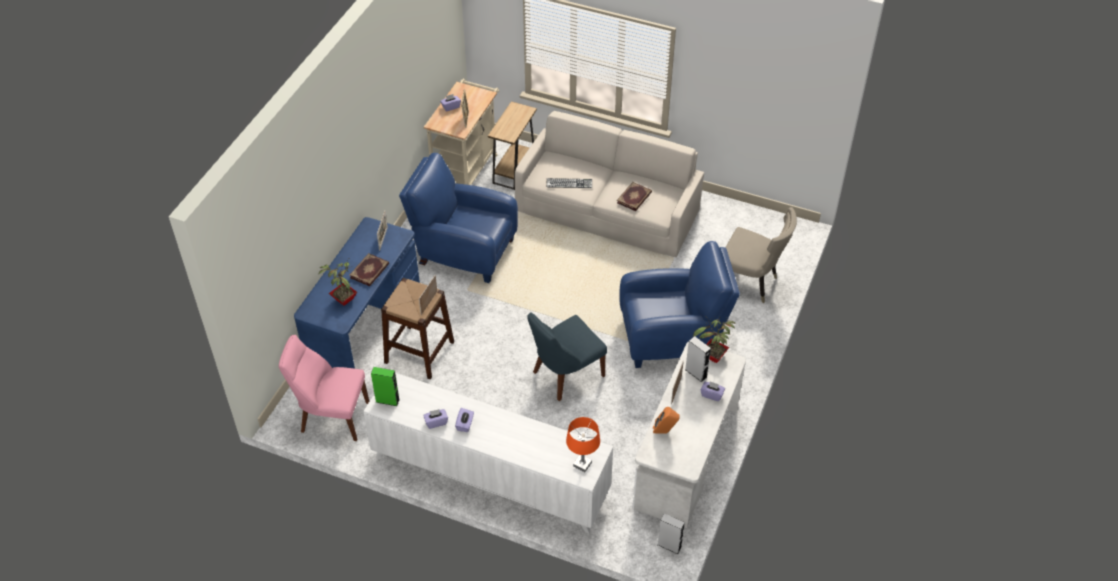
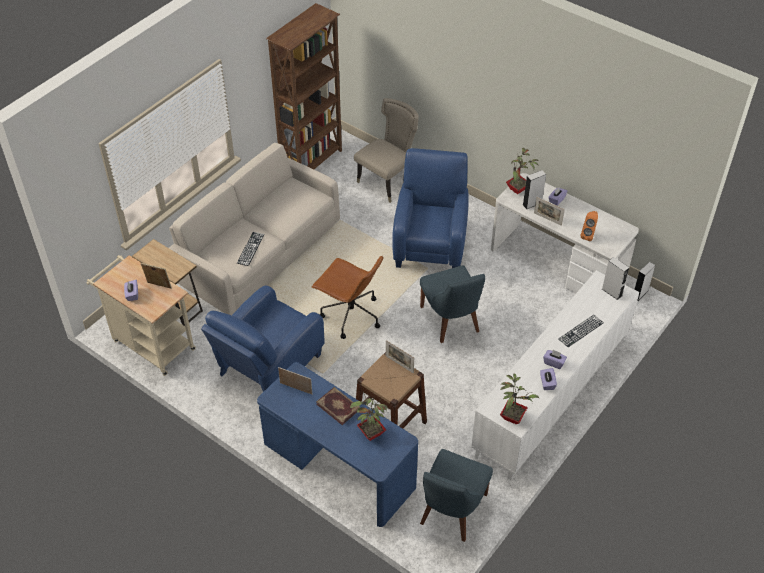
camera: 75 degrees left, 0 degrees up
pink chair [279,335,369,441] -> blue chair [420,449,493,542]
green speaker [371,367,400,406] -> potted plant [500,374,540,424]
orange table lamp [566,417,600,472] -> grey speaker [602,257,629,300]
book [617,182,652,211] -> none
none -> brown bookcase [266,3,342,169]
none -> brown office chair [312,255,383,339]
none -> keyboard [558,315,603,347]

